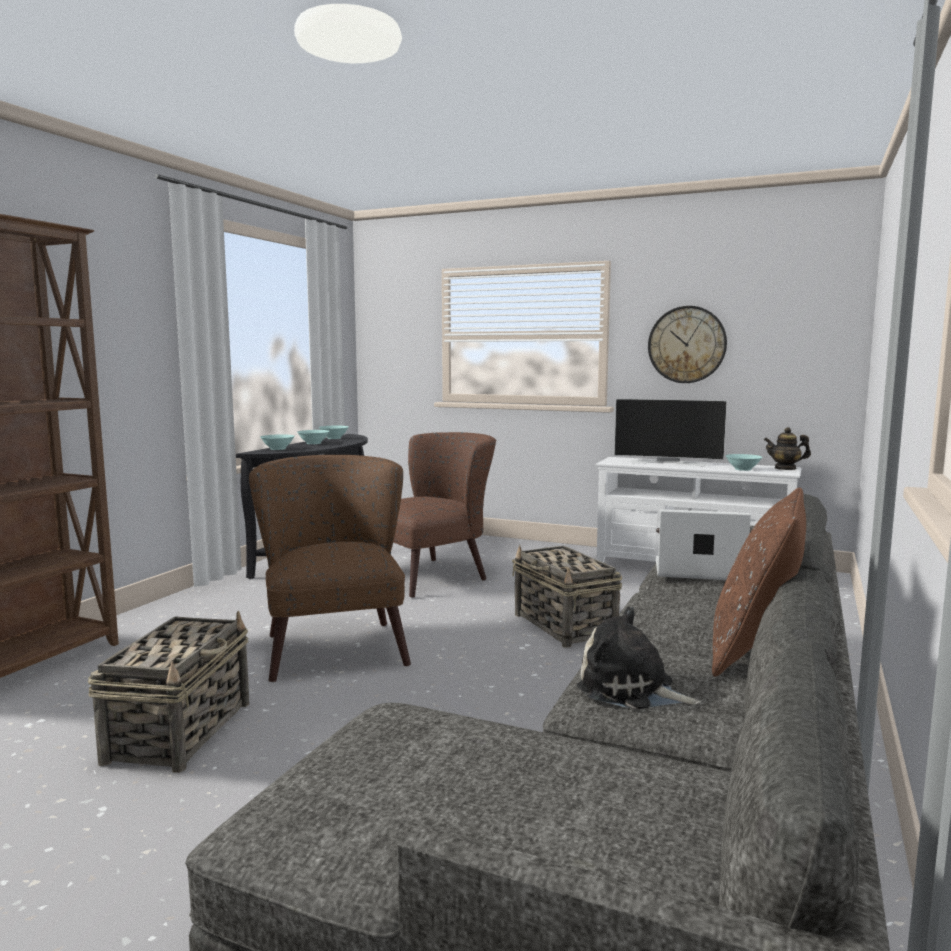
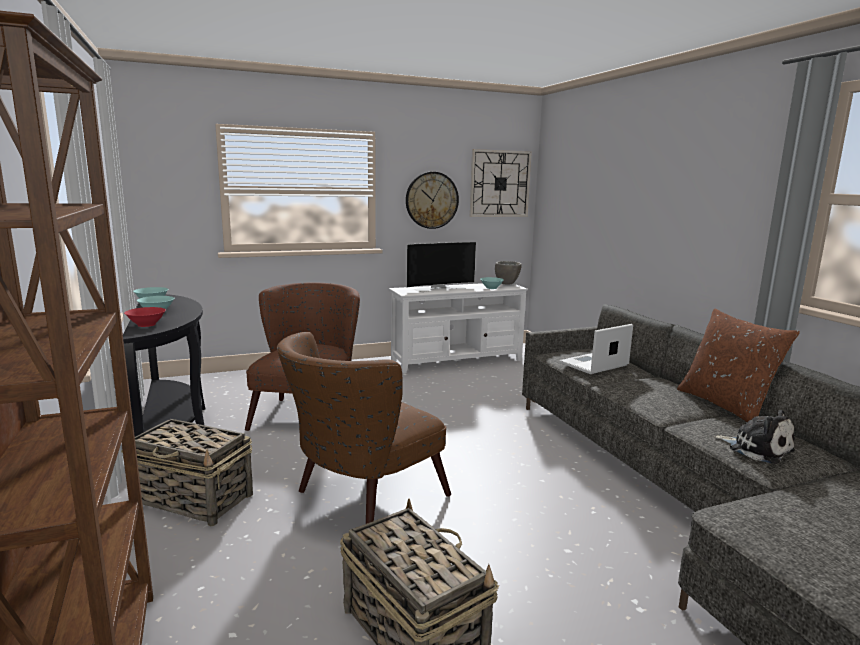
camera: 45 degrees left, 5 degrees up
brown armchair [249,455,411,682] -> brown armchair turned 75 degrees counterclockwise [277,332,451,524]
turquoise bowl [260,434,295,450] -> red bowl [124,307,166,327]
basket [512,545,622,648] -> basket moved to [121,419,253,527]
plush toy [577,606,701,710] -> plush toy turned 120 degrees counterclockwise [714,410,795,464]
teapot [764,427,811,470] -> grey bowl [495,261,522,284]
none -> wall clock [470,149,532,217]

